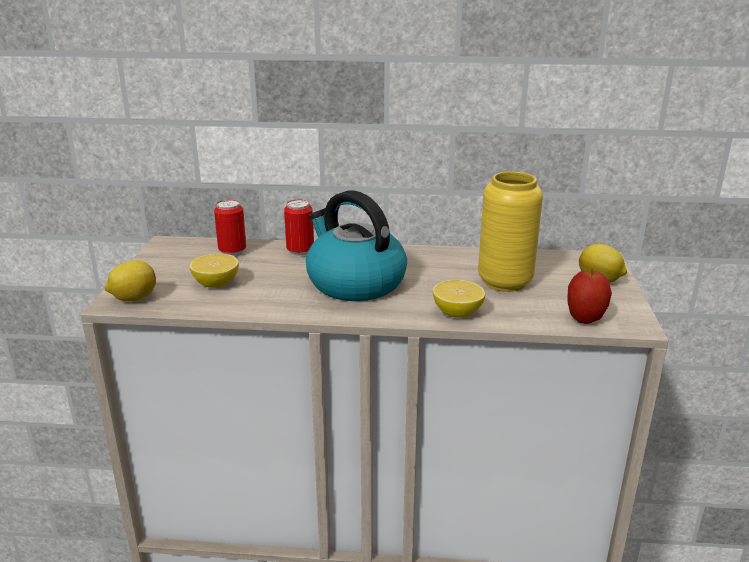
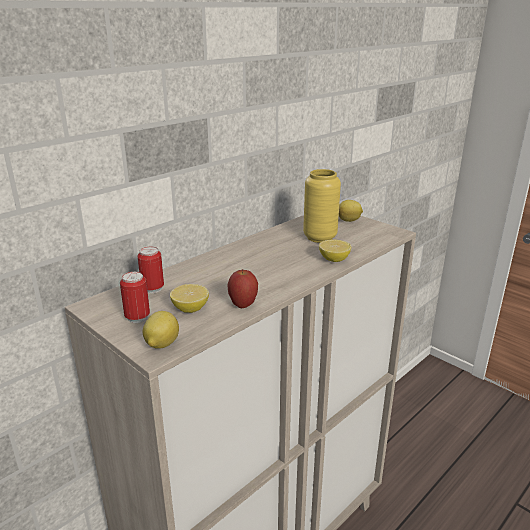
camera: 50 degrees left, 0 degrees up
can [284,200,314,257] -> can moved to [120,272,150,323]
kettle [306,191,407,301] -> none
apple [567,271,612,324] -> apple moved to [227,269,258,308]

